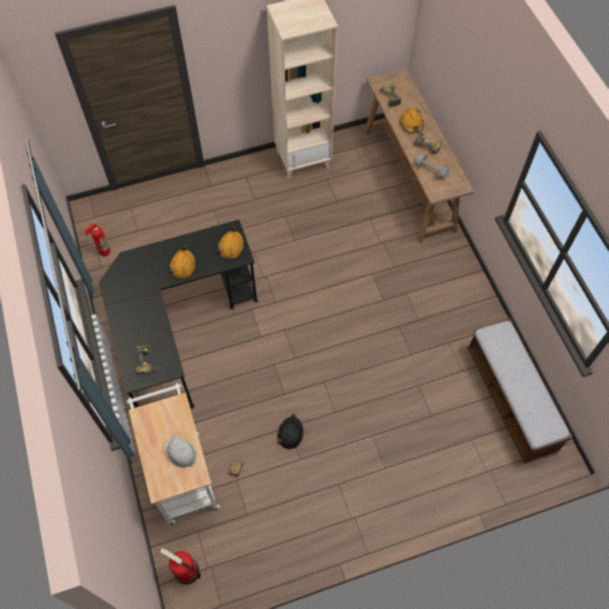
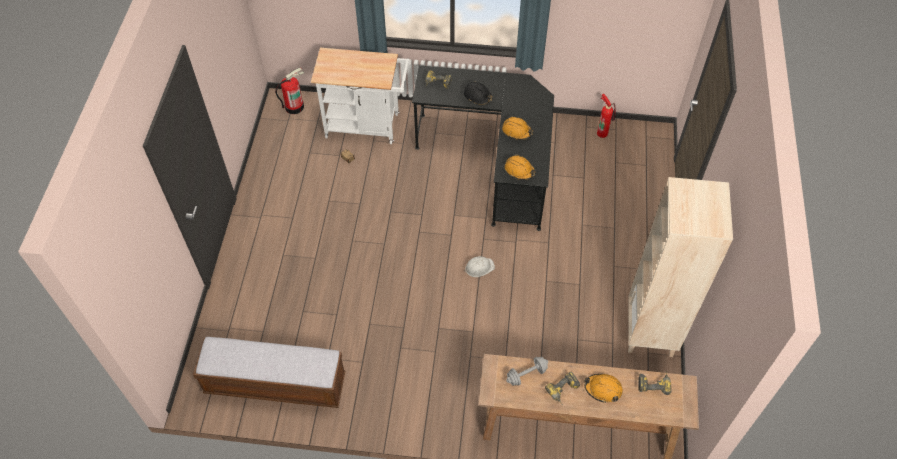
camera: 115 degrees right, 5 degrees down
white hard hat [164,435,197,468] -> white hard hat moved to [465,256,495,277]
black hard hat [277,414,304,449] -> black hard hat moved to [464,81,493,104]

